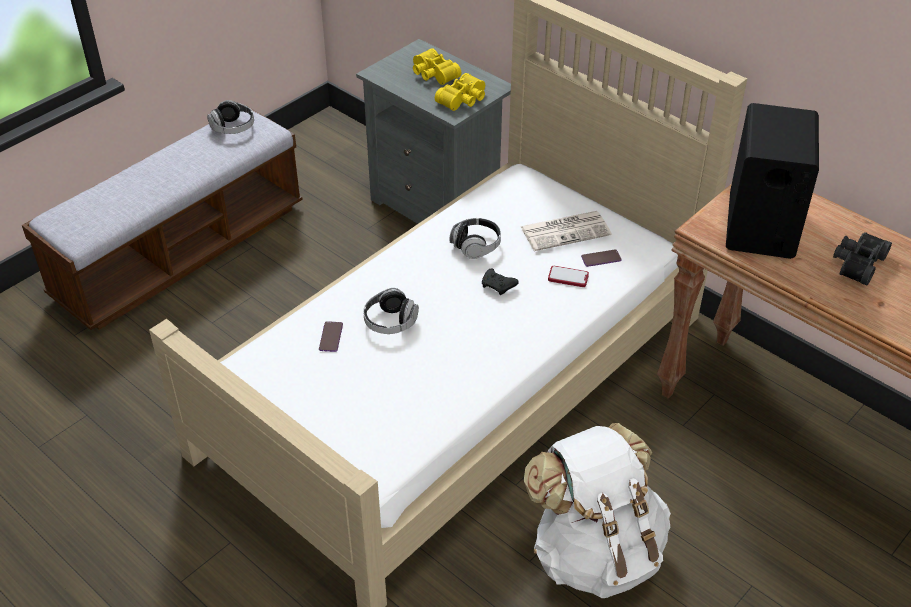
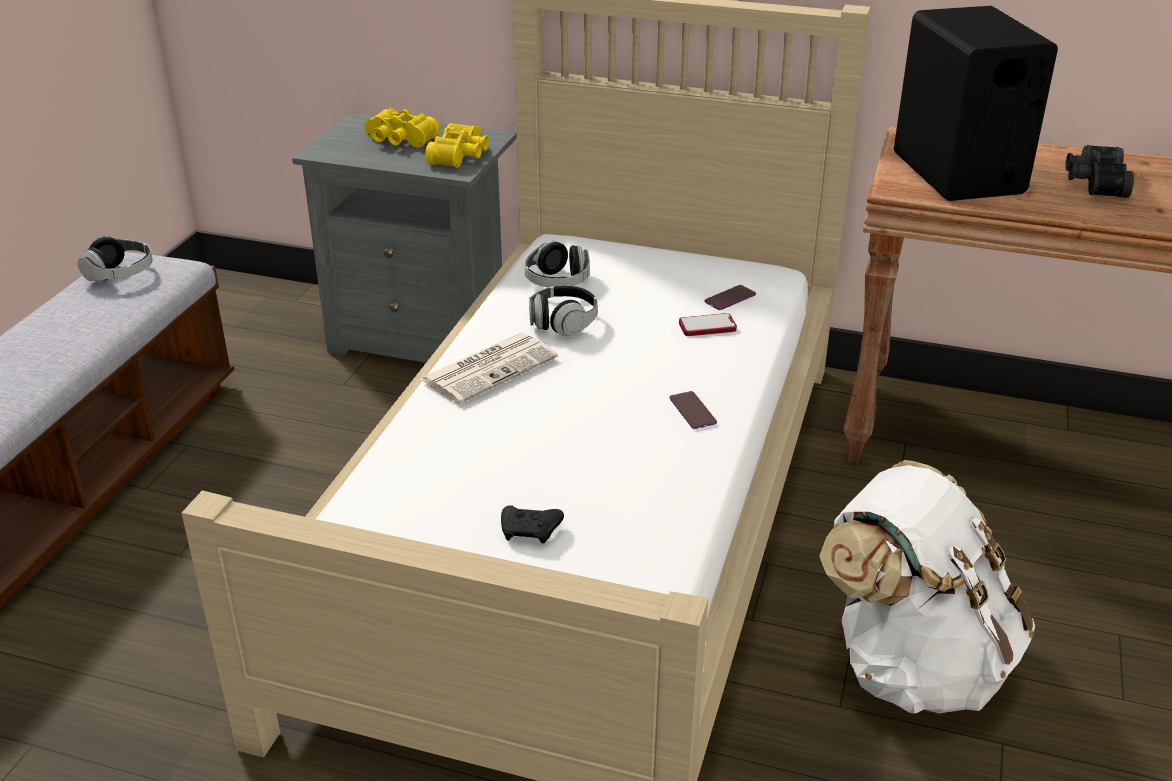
camera: 25 degrees left, 10 degrees down
phone [319,321,343,352] -> phone moved to [669,391,717,429]
headphones [363,288,419,334] -> headphones moved to [525,241,590,287]
black game controller [482,269,519,295] -> black game controller moved to [501,505,564,544]
newspaper [520,211,612,251] -> newspaper moved to [421,333,558,404]

